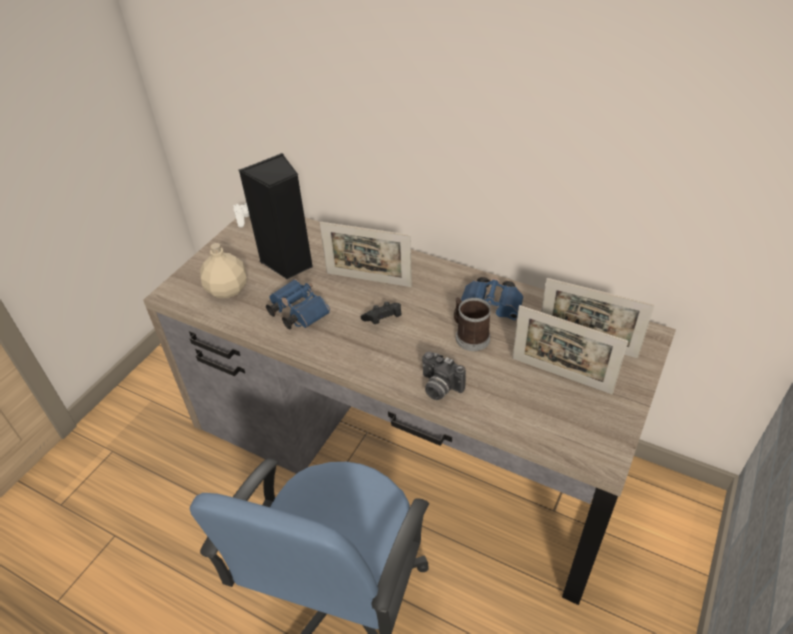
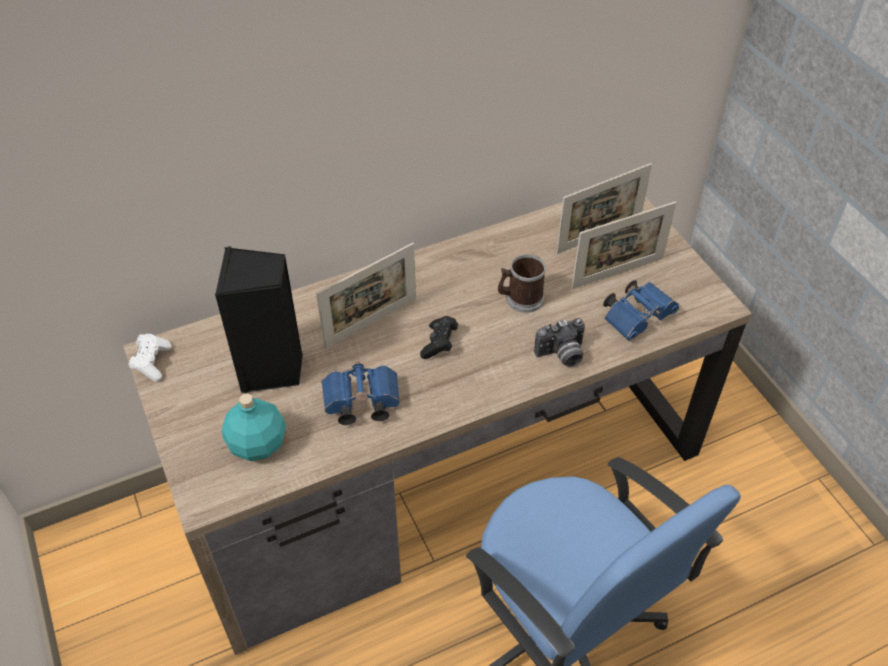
camera: 55 degrees left, 5 degrees up
beige bottle [200,243,247,298] -> turquoise bottle [222,393,286,461]
blue binoculars [461,277,523,320] -> blue binoculars moved to [603,280,679,341]

